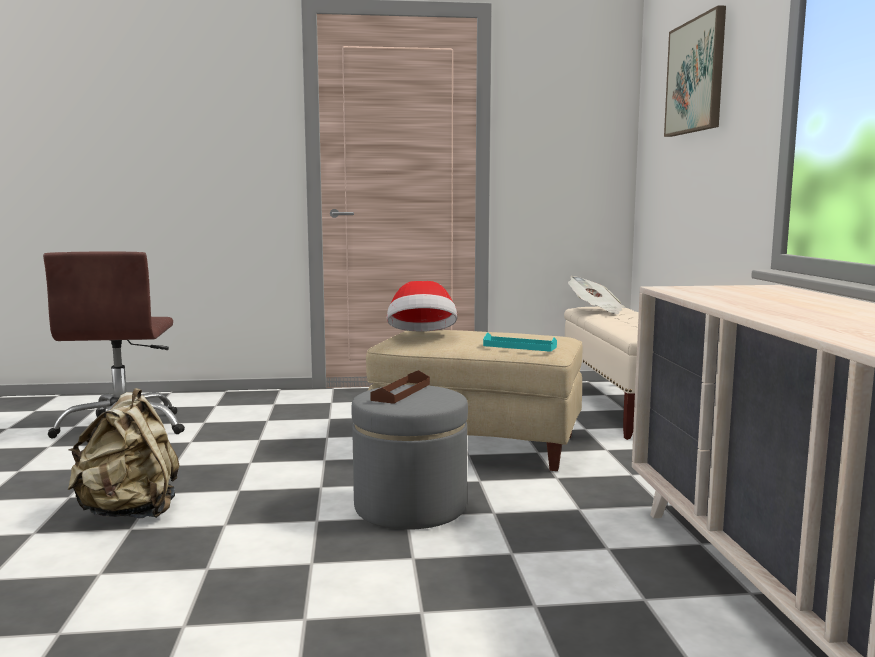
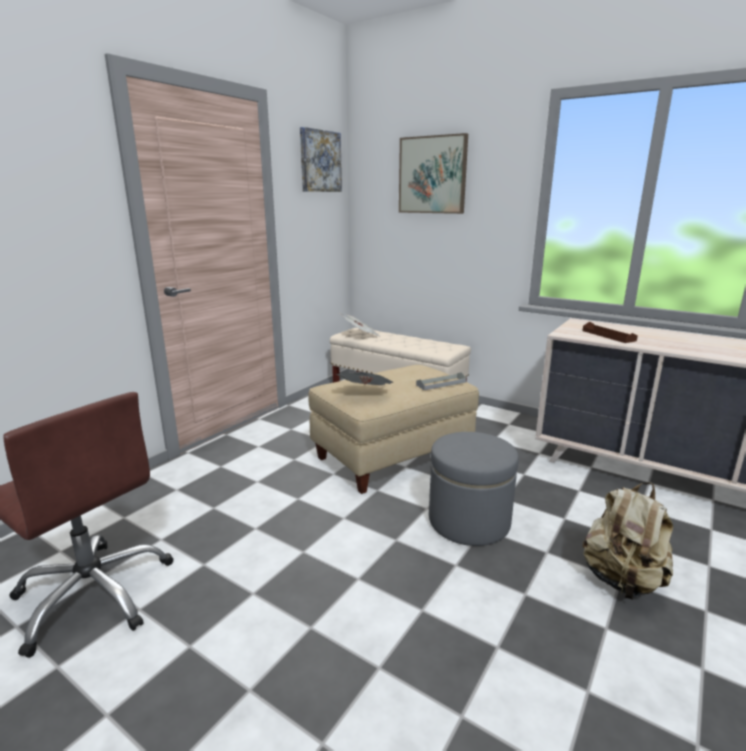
camera: 50 degrees left, 10 degrees up
beige backpack [68,388,179,518] -> beige backpack moved to [583,482,673,600]
brown tray [370,370,430,404] -> brown tray moved to [582,322,638,343]
hat [387,281,457,332] -> newspaper [336,372,393,385]
turquoise tray [483,332,557,352] -> grey tray [416,372,466,390]
none -> picture [300,127,342,192]

